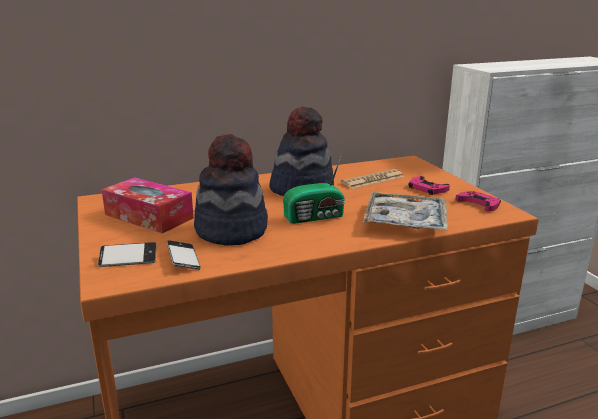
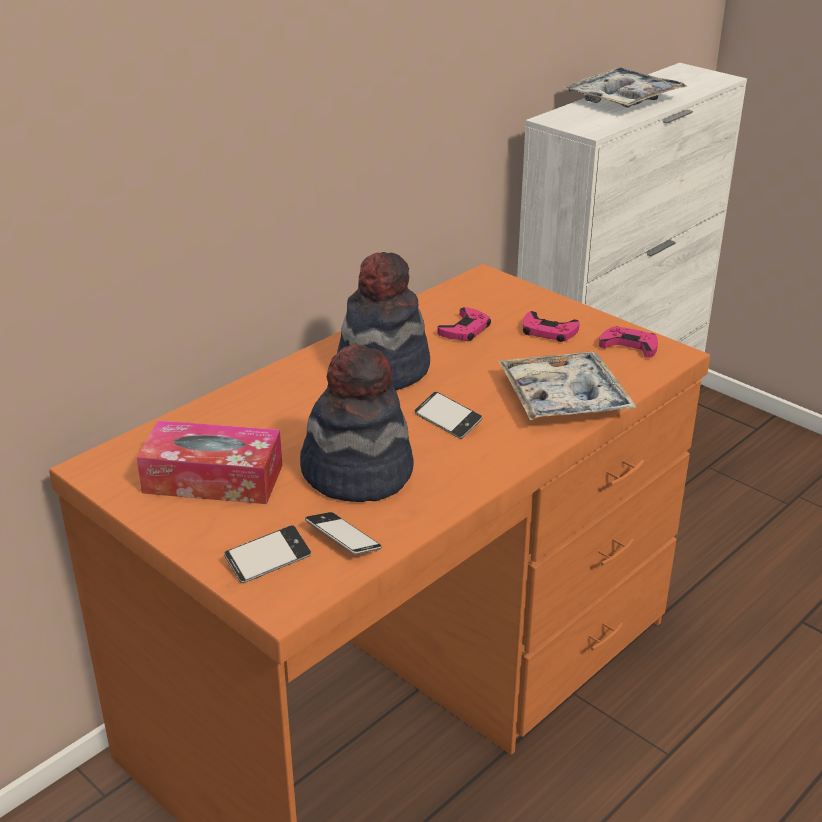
camera: 25 degrees left, 10 degrees up
radio [283,157,345,224] -> phone [414,392,482,439]
newspaper [341,169,404,189] -> pink game controller [437,307,491,341]
none -> tray [563,67,687,108]

